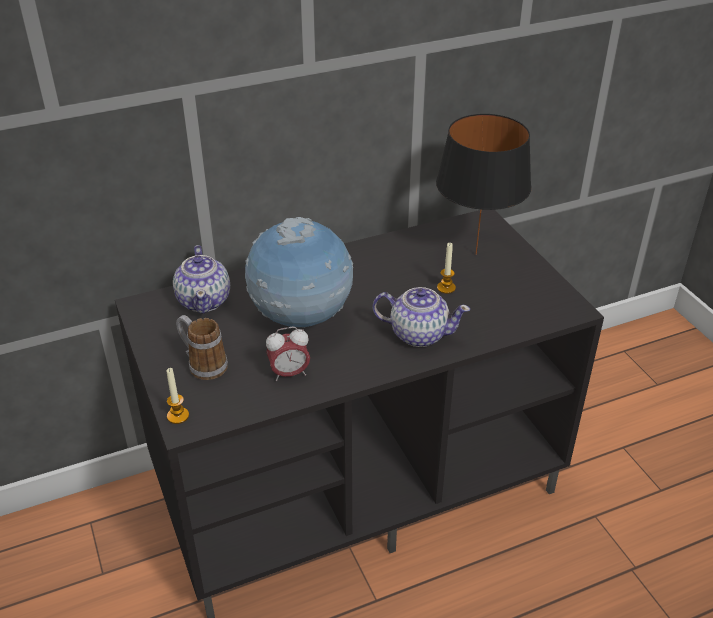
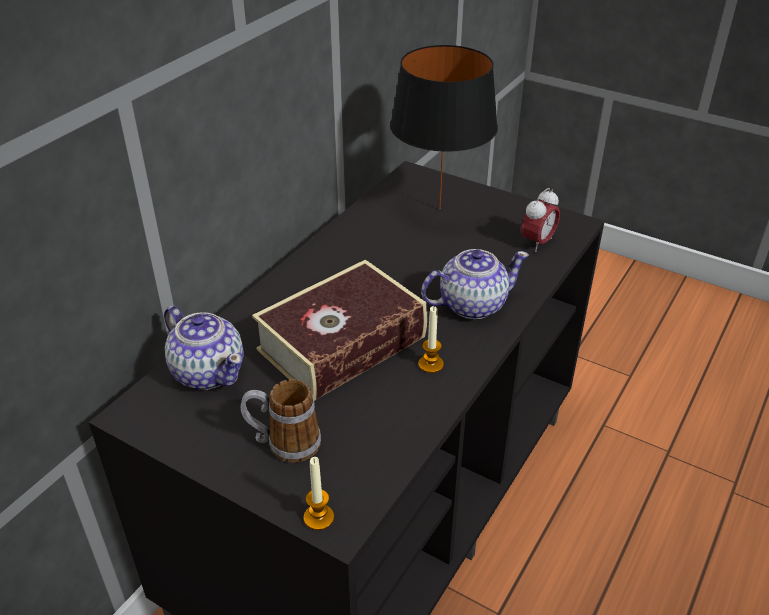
camera: 35 degrees left, 0 degrees up
globe [245,217,354,328] -> book [252,260,427,401]
alarm clock [266,327,310,381] -> alarm clock moved to [521,188,560,252]
candle [437,243,456,294] -> candle moved to [418,306,444,373]

